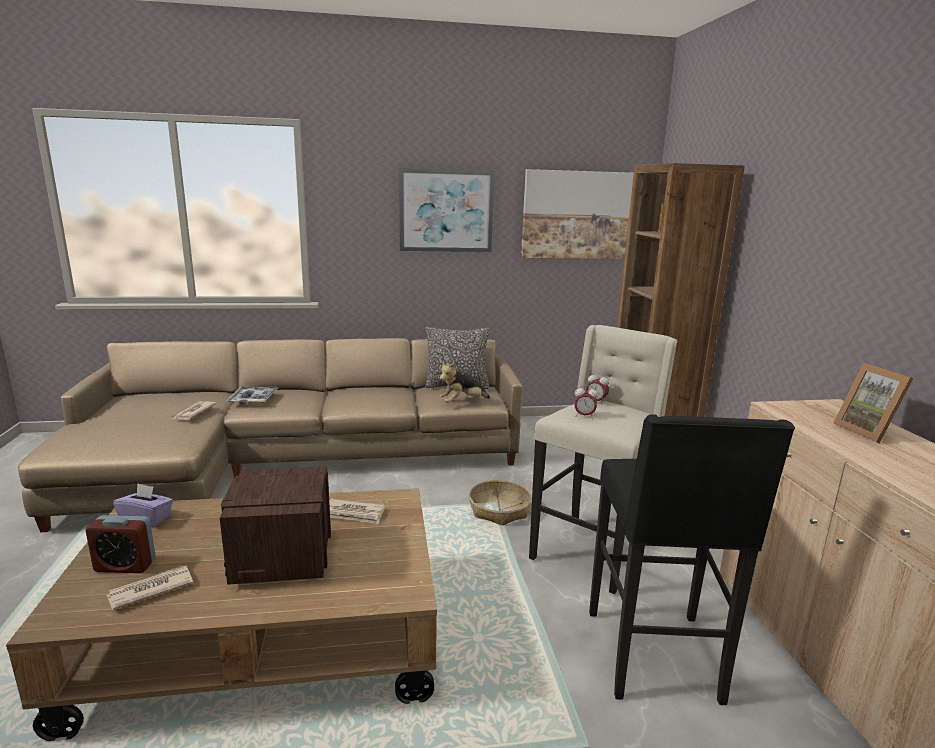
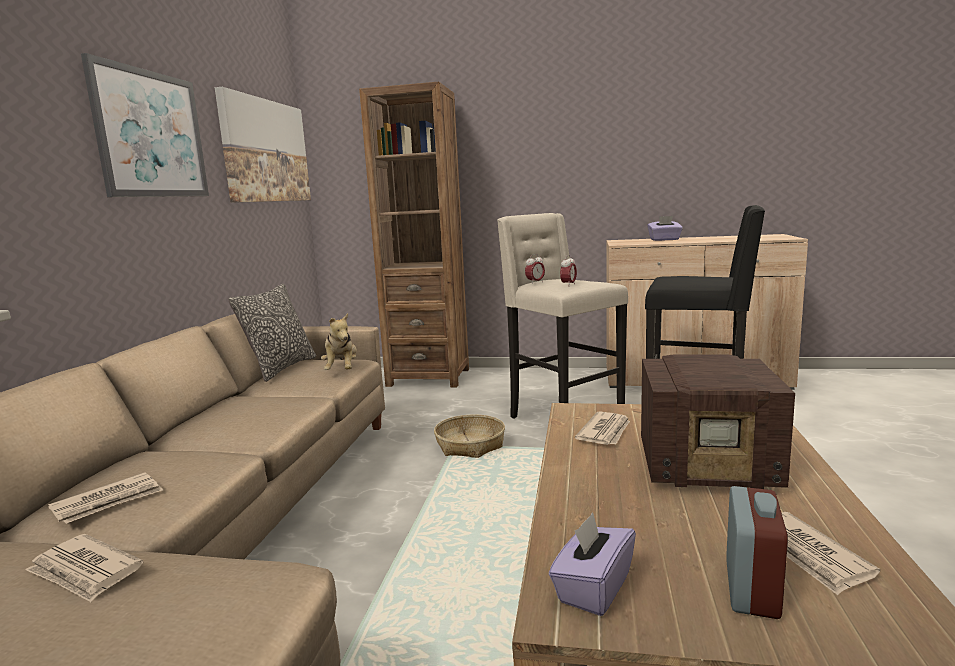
camera: 70 degrees left, 5 degrees down
tray [226,386,278,404] -> newspaper [48,472,163,524]
picture frame [833,363,914,443] -> purple tissue box [648,216,683,241]

